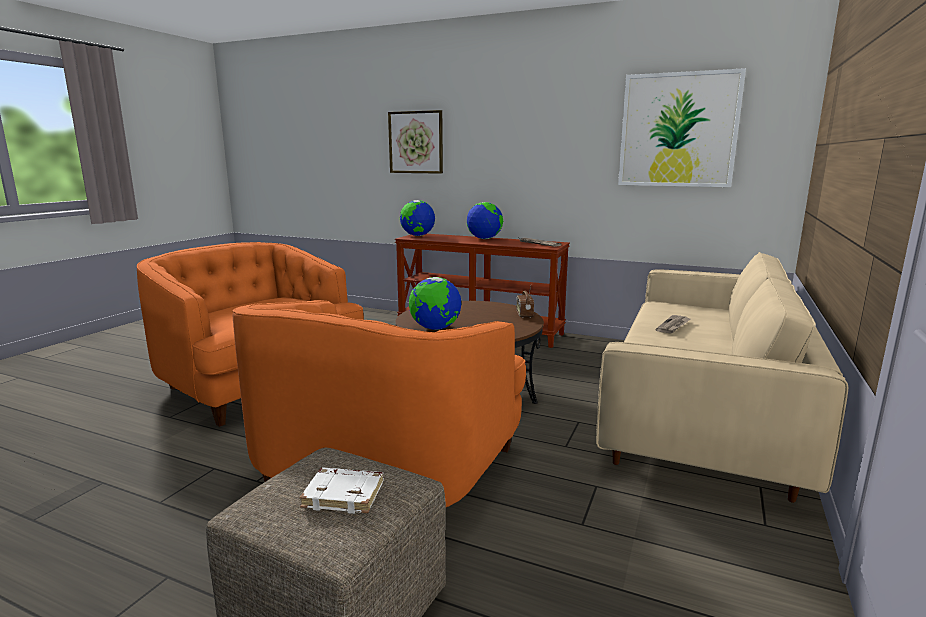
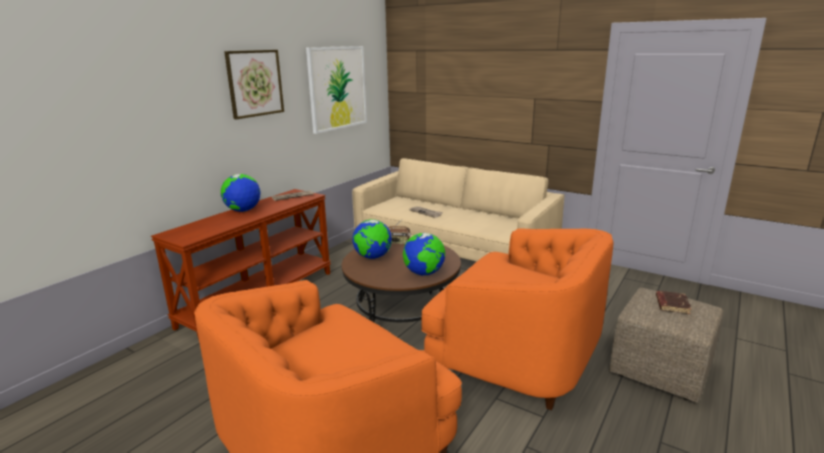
camera: 80 degrees left, 5 degrees up
white book [300,467,384,514] -> brown book [656,291,691,314]
picture [388,110,443,174] -> picture moved to [224,50,284,119]
globe [400,200,435,236] -> globe moved to [352,219,392,259]

